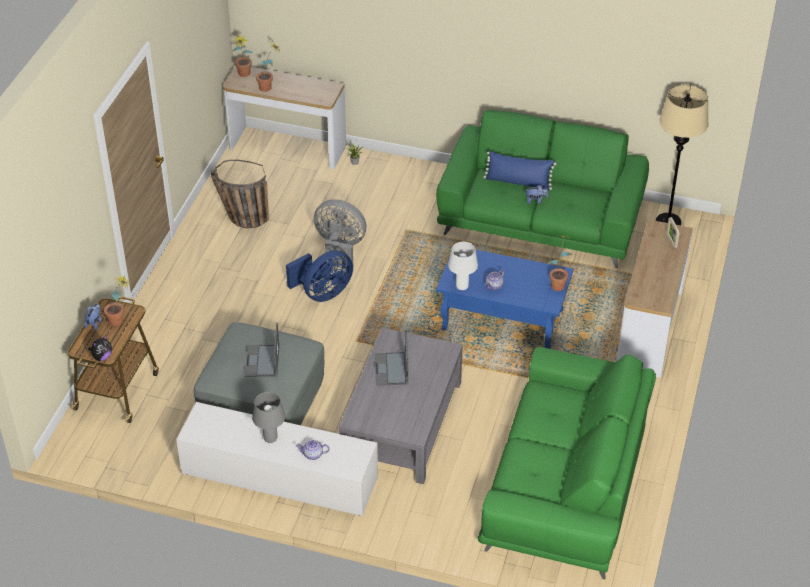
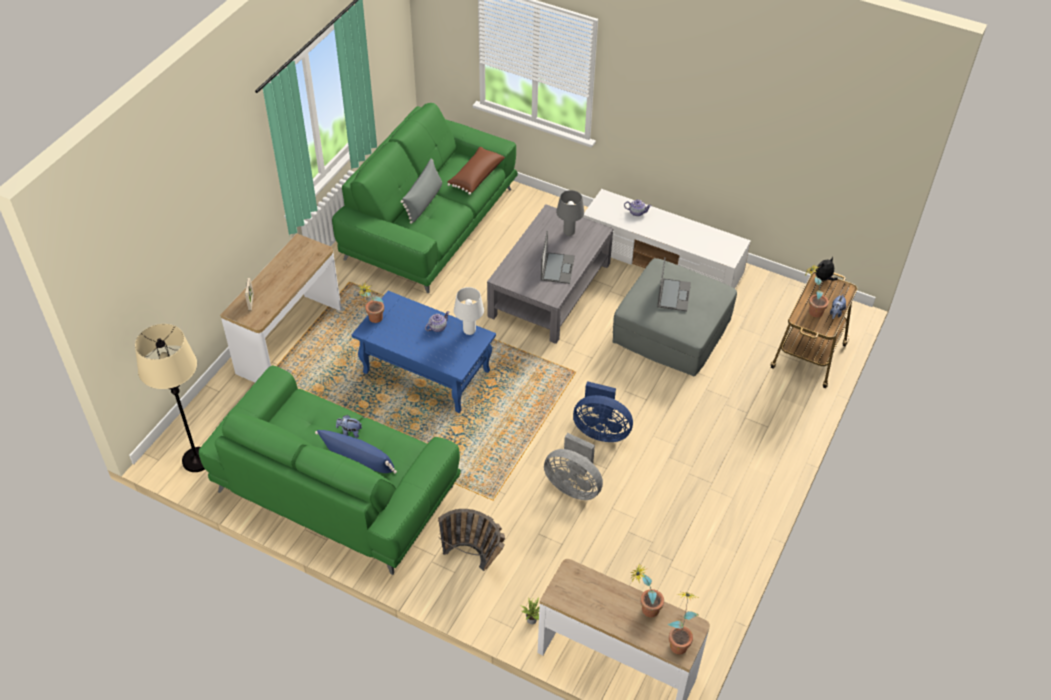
camera: 170 degrees left, 5 degrees up
basket [211,160,269,228] -> basket moved to [438,509,505,571]
grey table lamp [252,392,285,443] -> grey table lamp moved to [556,190,584,236]
blue fan [286,250,353,302] -> blue fan turned 135 degrees counterclockwise [573,381,633,442]
none -> grey pillow [401,158,442,224]
none -> brown pillow [447,147,505,195]

